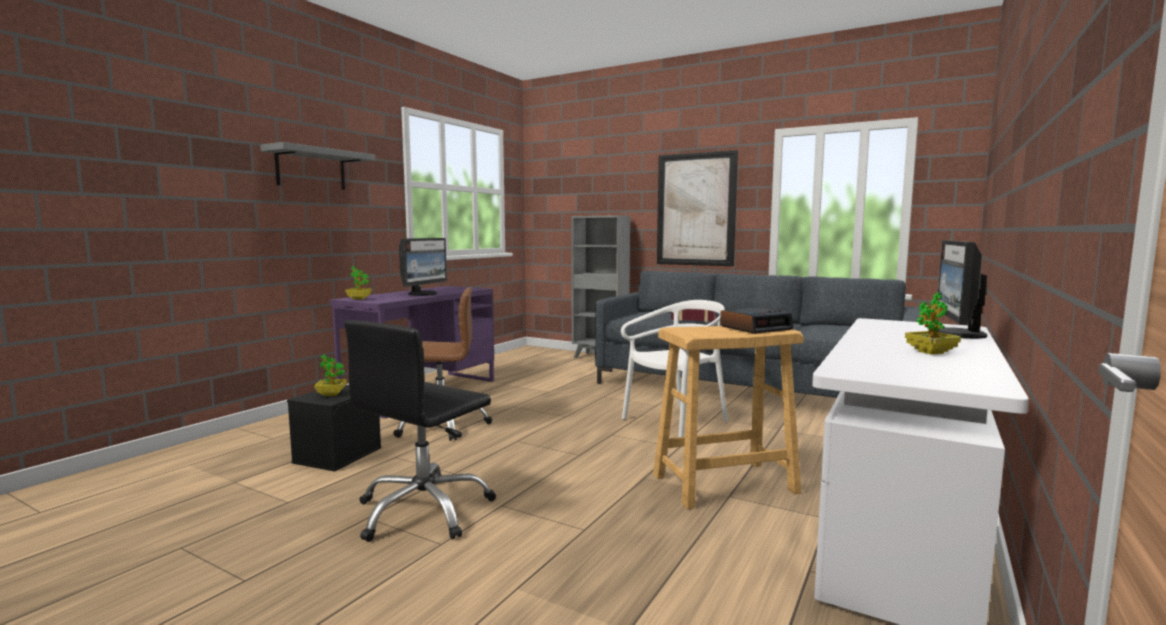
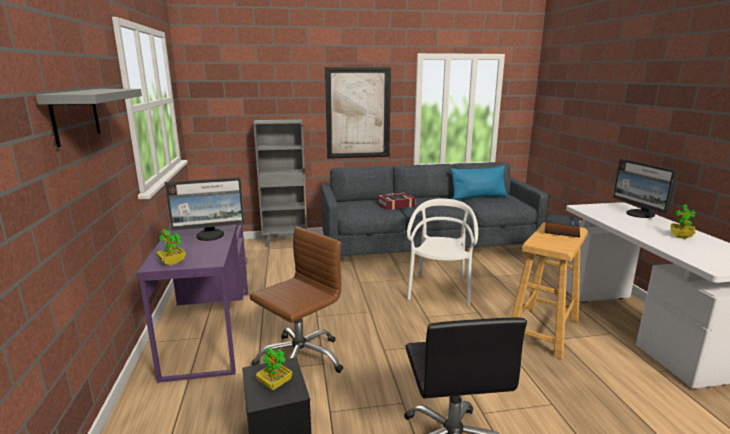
camera: 40 degrees left, 10 degrees up
monitor [399,238,447,296] -> monitor turned 90 degrees clockwise [165,177,245,241]
none -> blue pillow [451,166,507,200]

